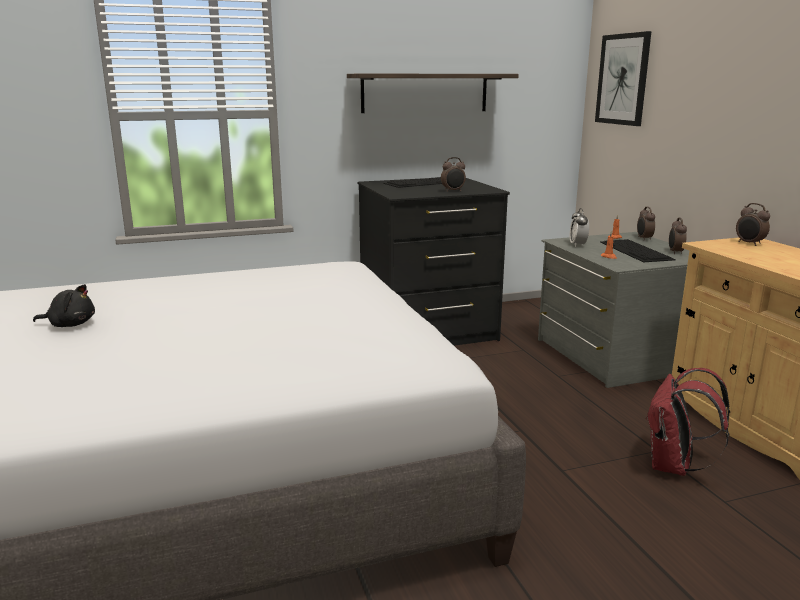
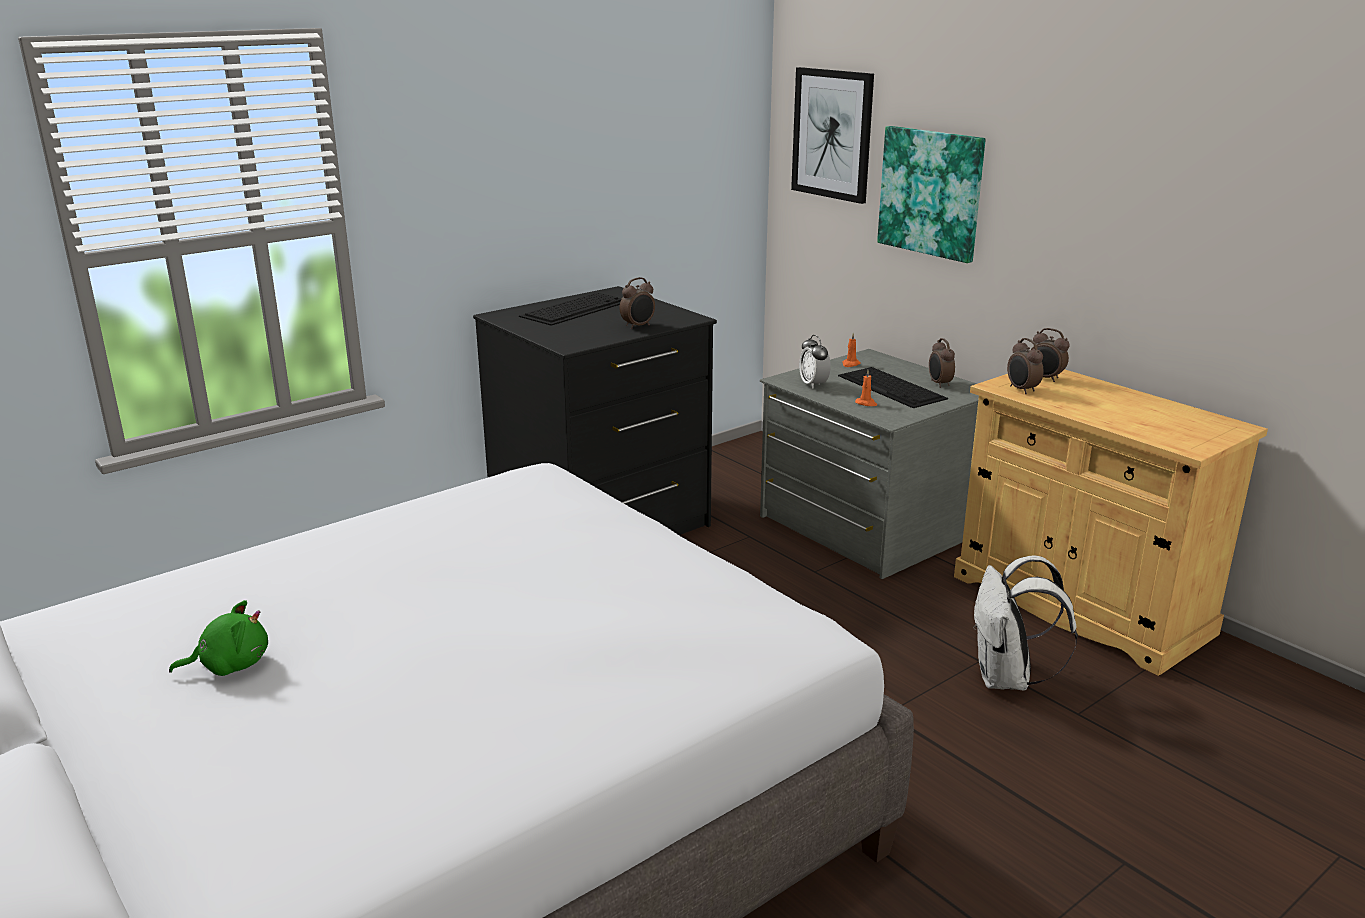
camera: 20 degrees left, 5 degrees up
black plush toy [33,284,95,327] -> green plush toy [169,600,268,676]
shelf [347,73,519,113] -> none
alarm clock [637,207,655,241] -> alarm clock moved to [1007,338,1043,394]
red backpack [646,368,730,476] -> white backpack [973,556,1078,691]
none -> picture [877,126,986,263]

